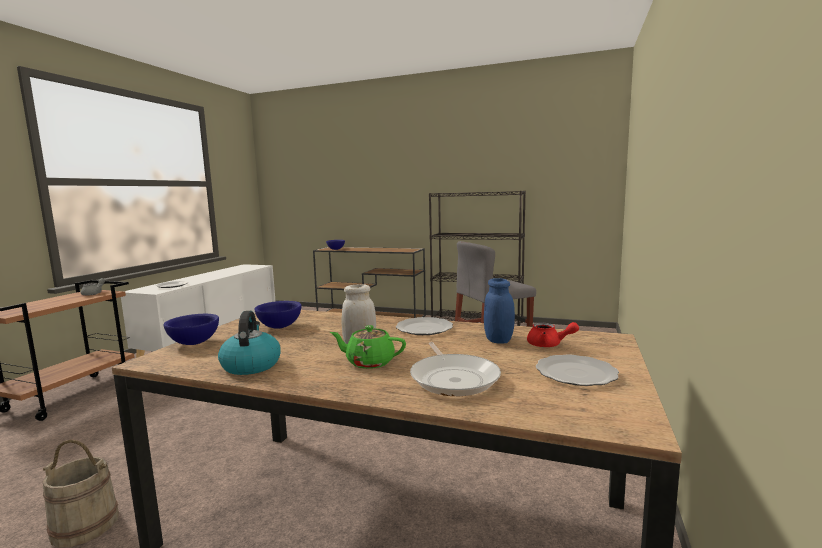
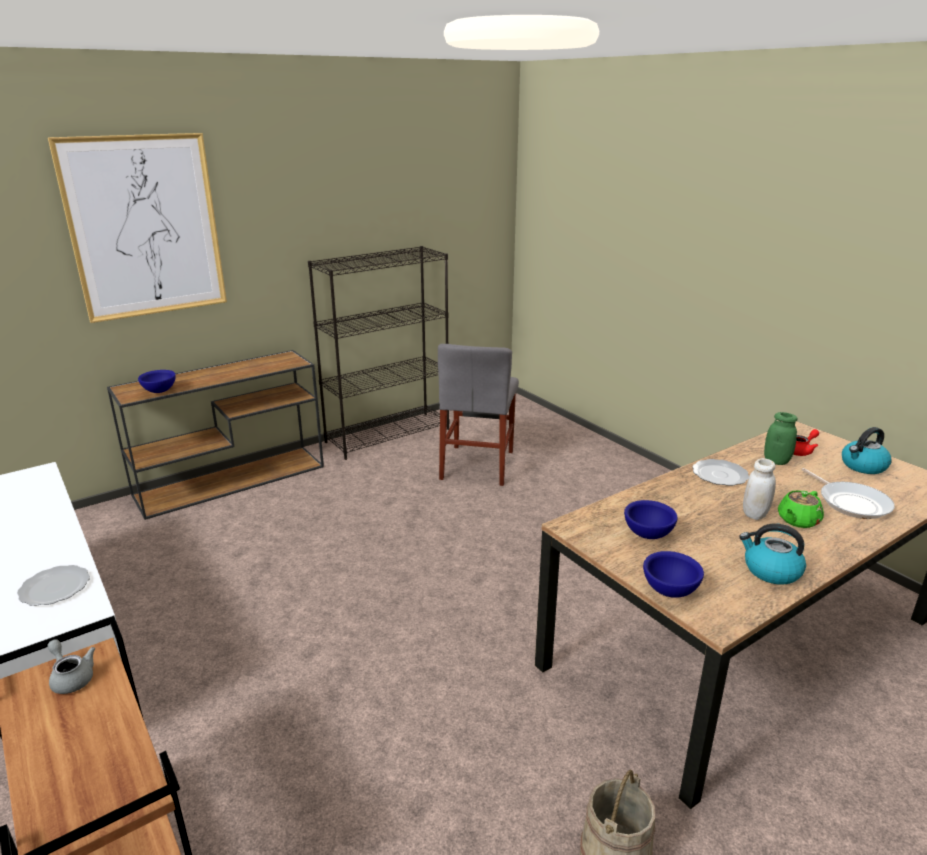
camera: 55 degrees left, 15 degrees up
frying pan [410,342,501,396] -> frying pan turned 45 degrees clockwise [801,468,895,519]
blue jar [484,278,515,344] -> green jar [764,412,798,465]
plate [536,354,619,386] -> kettle [842,427,892,474]
none -> picture [48,133,227,323]

